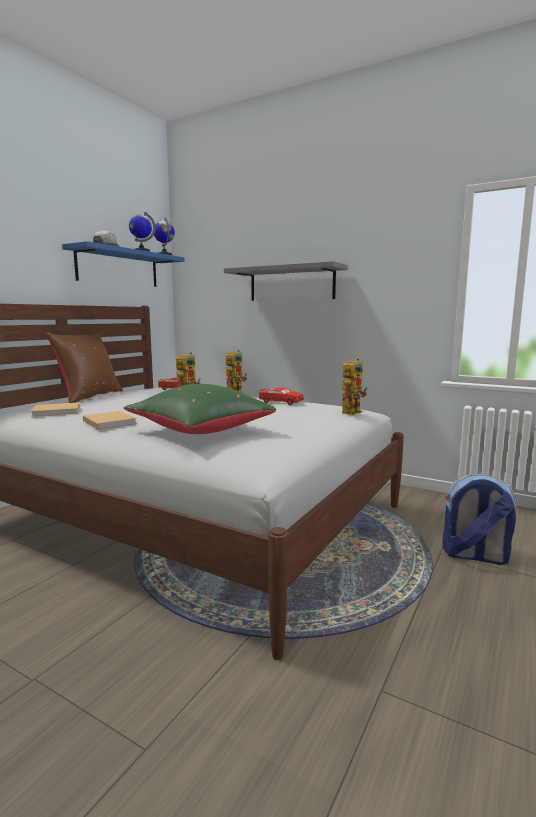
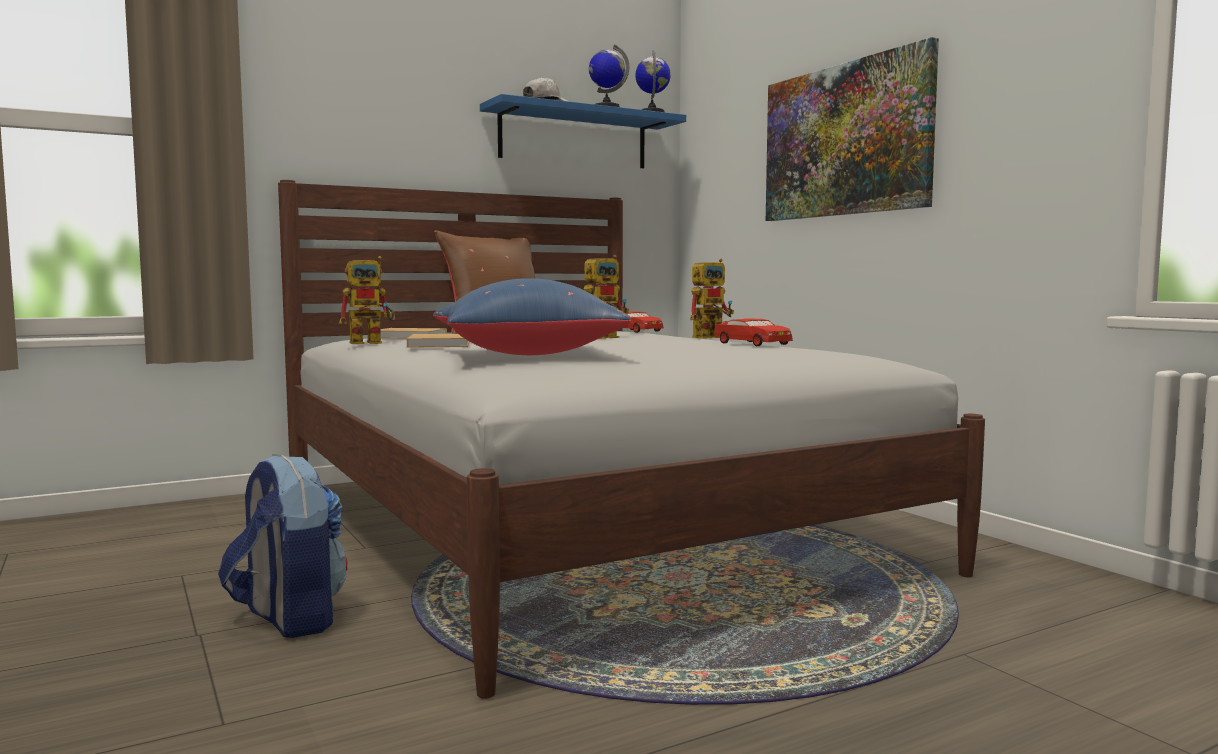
camera: 30 degrees right, 5 degrees down
green pillow [124,384,276,434] -> blue pillow [433,278,631,355]
grey shelf [224,261,348,301] -> picture [766,37,939,221]
toy robot [342,358,368,415] -> toy robot moved to [339,256,395,344]
backpack [443,474,517,565] -> backpack moved to [218,454,347,638]

